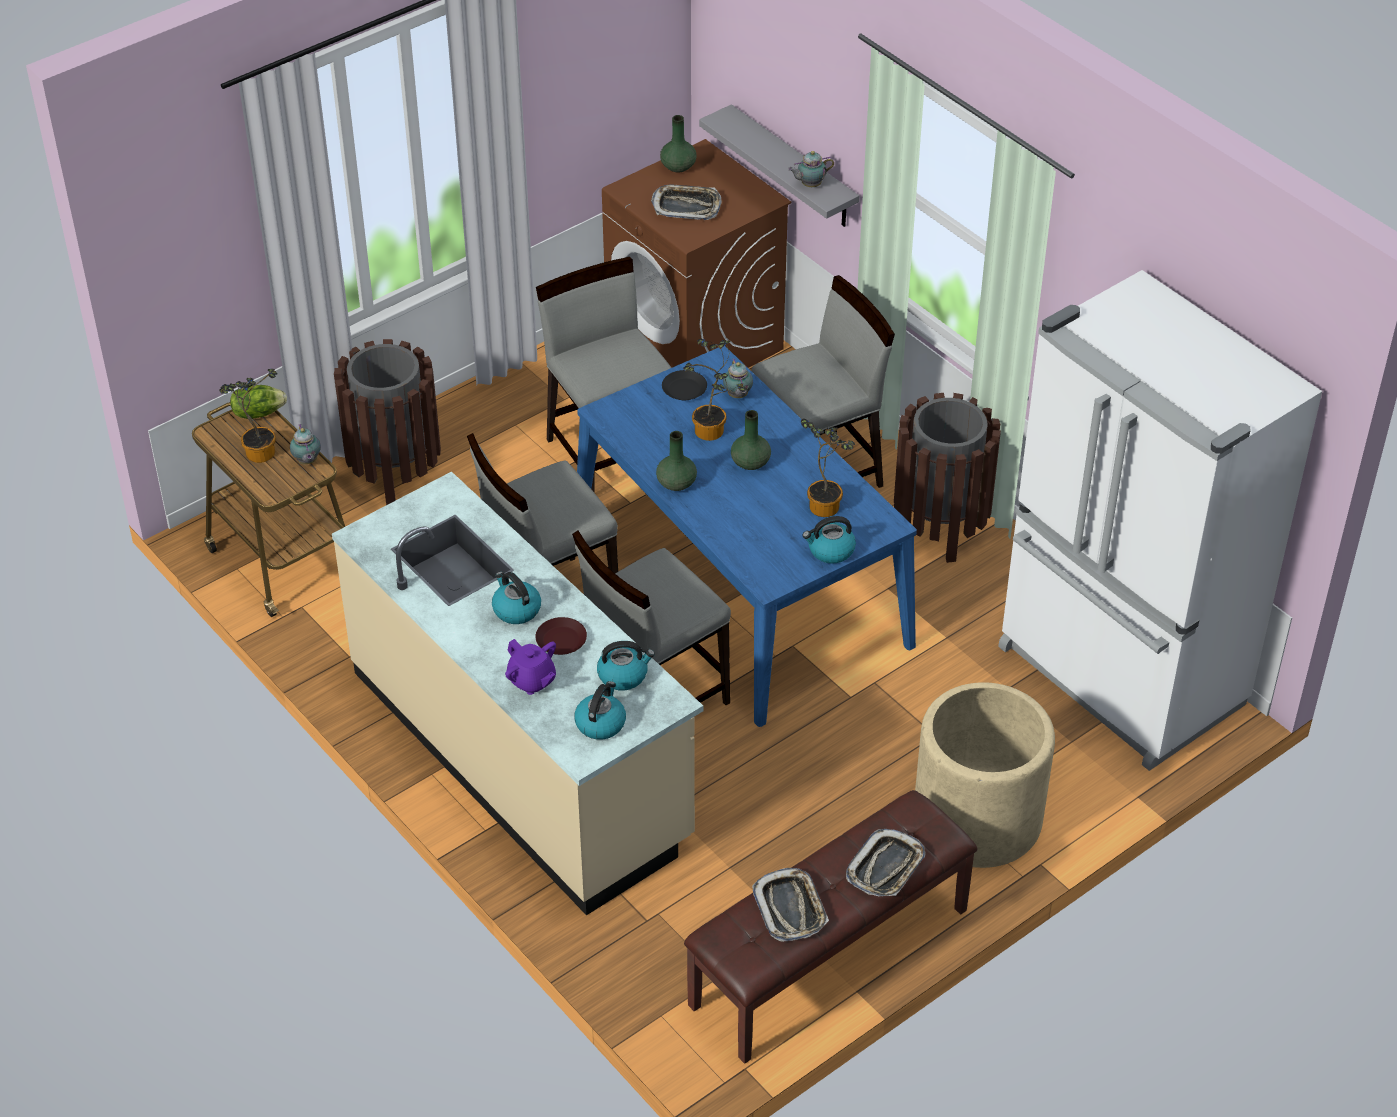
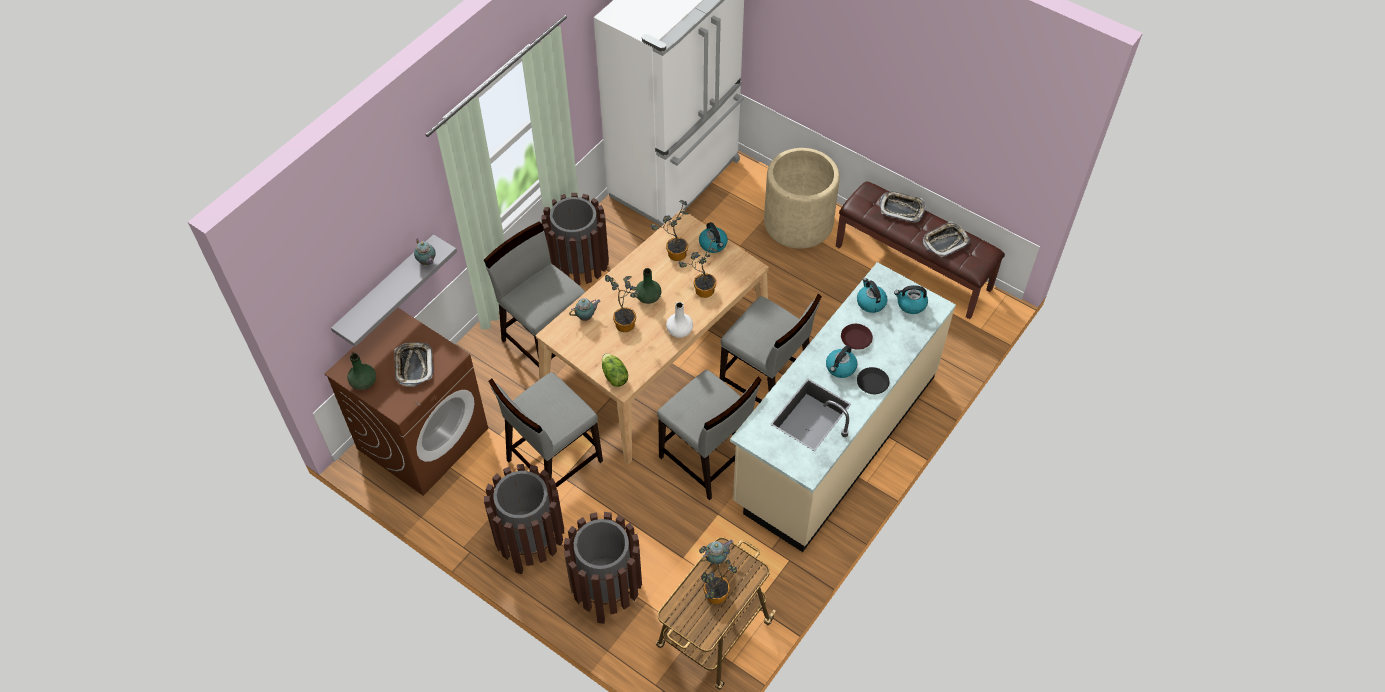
camera: 105 degrees left, 10 degrees up
lettuce [230,385,287,419] -> lettuce moved to [602,353,628,387]
purple teapot [505,639,556,695] -> none
blue dining table [577,346,917,727] -> beige dining table [536,209,769,464]
green vase [656,431,697,491] -> white vase [666,302,693,338]
black plate [662,370,707,400] -> black plate moved to [857,367,889,394]
none -> brown trash can [484,464,564,574]
none -> potted plant [679,236,718,298]

